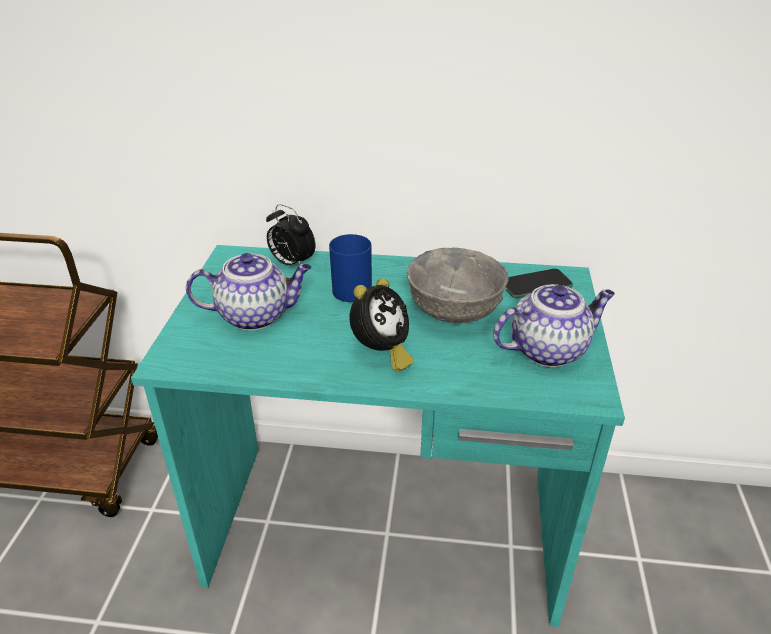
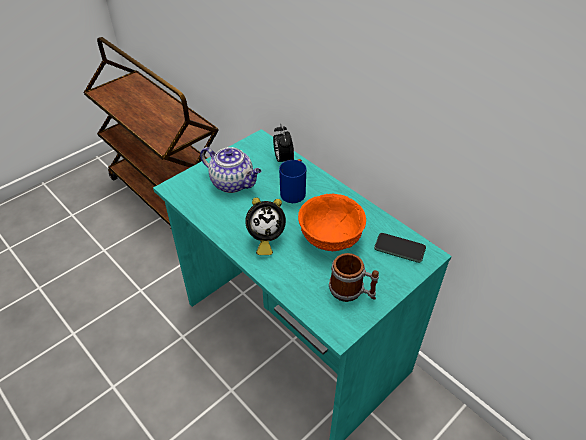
camera: 40 degrees right, 10 degrees up
grey bowl [407,247,509,323] -> orange bowl [298,194,366,251]
teapot [493,284,615,367] -> mug [329,253,379,302]

